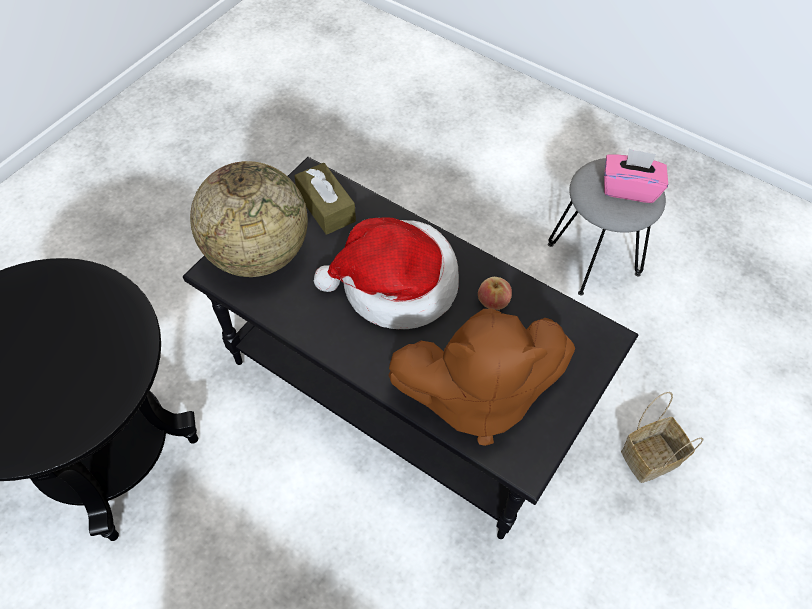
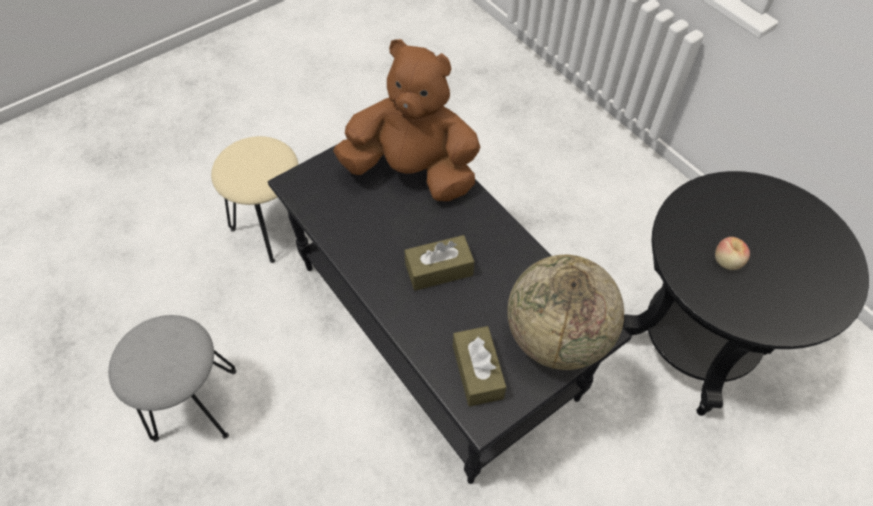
camera: 160 degrees left, 0 degrees up
hat [314,217,459,329] -> brown tissue box [404,235,474,291]
apple [478,277,512,310] -> apple moved to [715,237,750,270]
pink tissue box [604,148,668,203] -> none
basket [621,392,704,483] -> beige stool [211,136,298,263]

